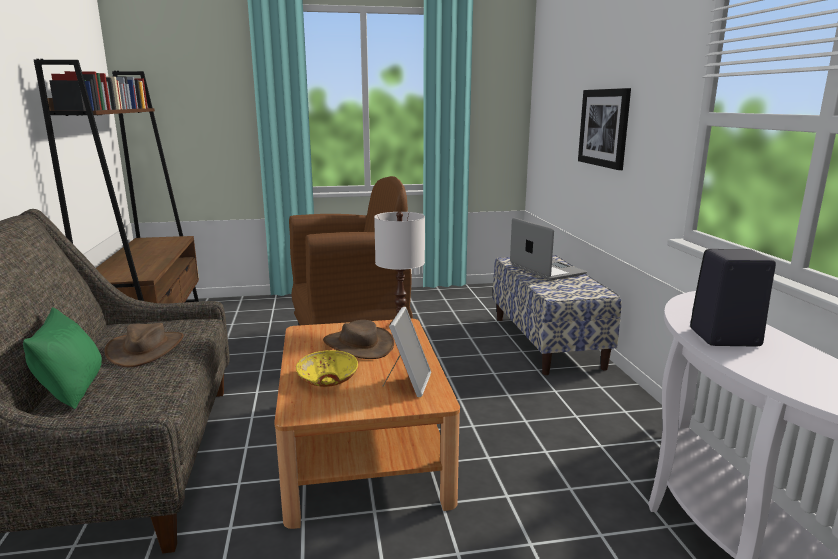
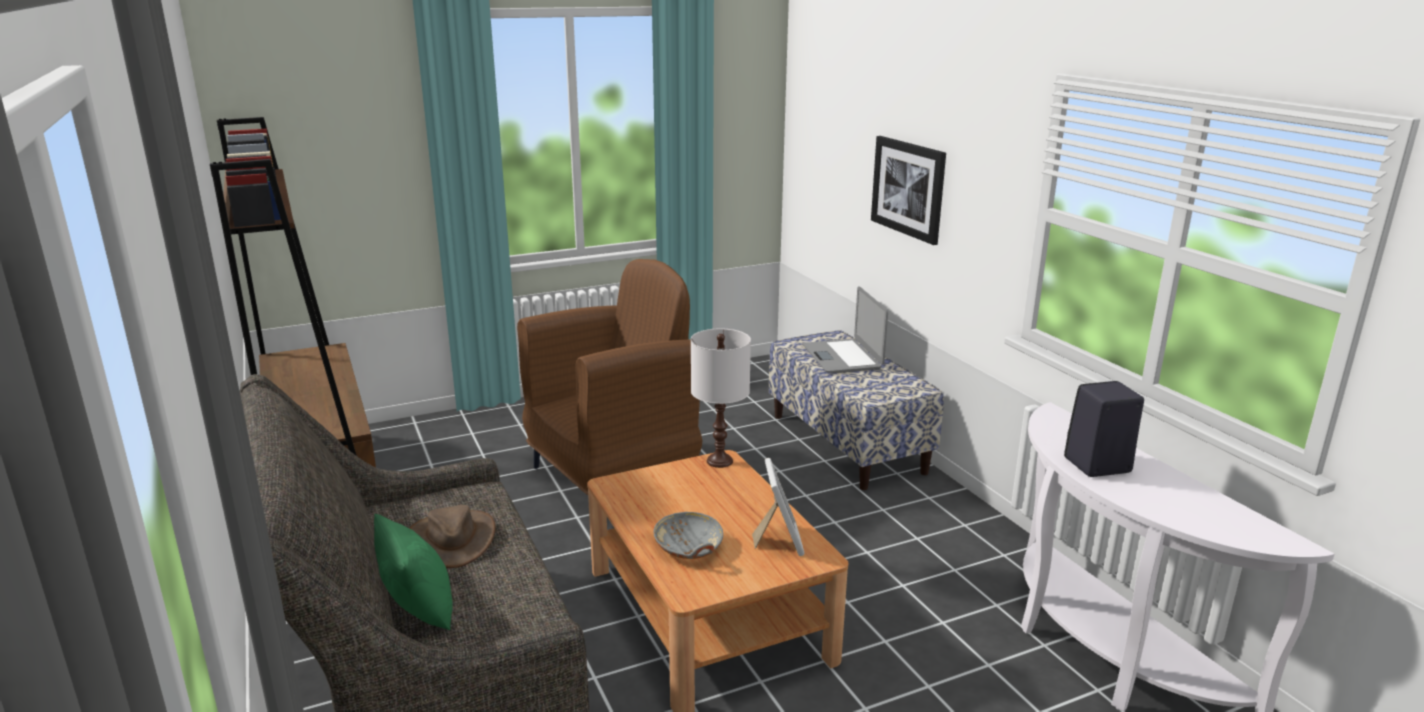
camera: 15 degrees left, 5 degrees up
yellow bowl [296,350,358,387] -> grey bowl [654,512,723,559]
brown hat [323,320,394,359] -> none
laptop [510,218,587,280] -> laptop turned 150 degrees counterclockwise [803,286,888,373]

